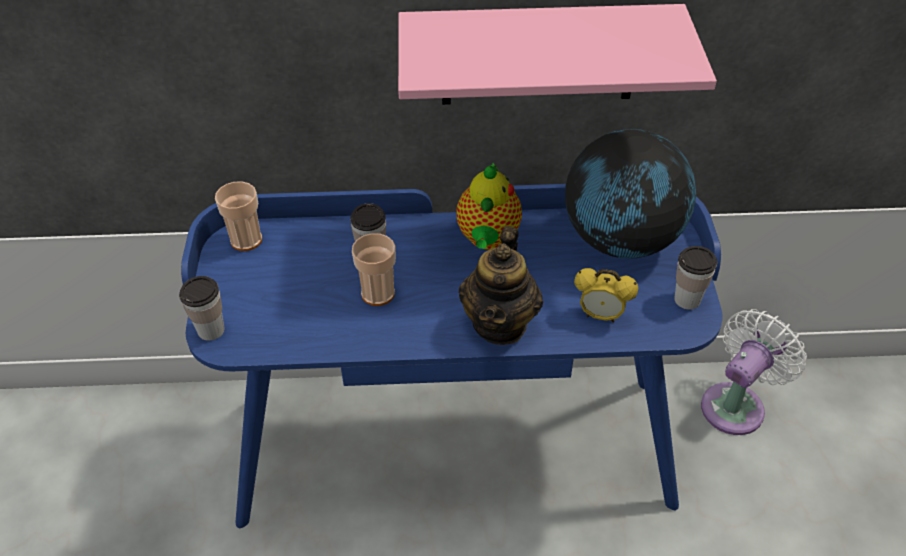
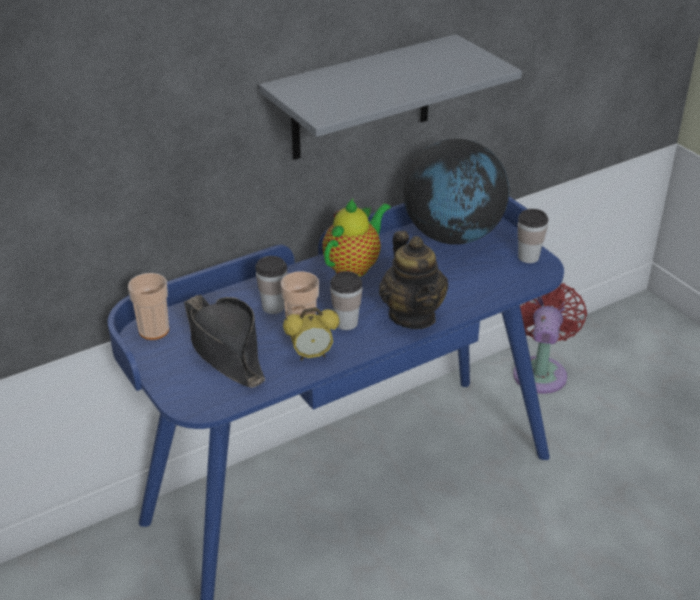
camera: 30 degrees left, 10 degrees down
cup [179,276,224,341] -> cup moved to [330,271,362,330]
pink shelf [398,4,717,105] -> grey shelf [259,34,522,160]
teapot [457,163,522,250] -> teapot turned 120 degrees counterclockwise [322,199,391,277]
alarm clock [574,268,638,323] -> alarm clock moved to [283,307,340,361]
white fan [701,309,807,435] -> red fan [513,283,587,394]
none -> black hat [184,294,265,388]

